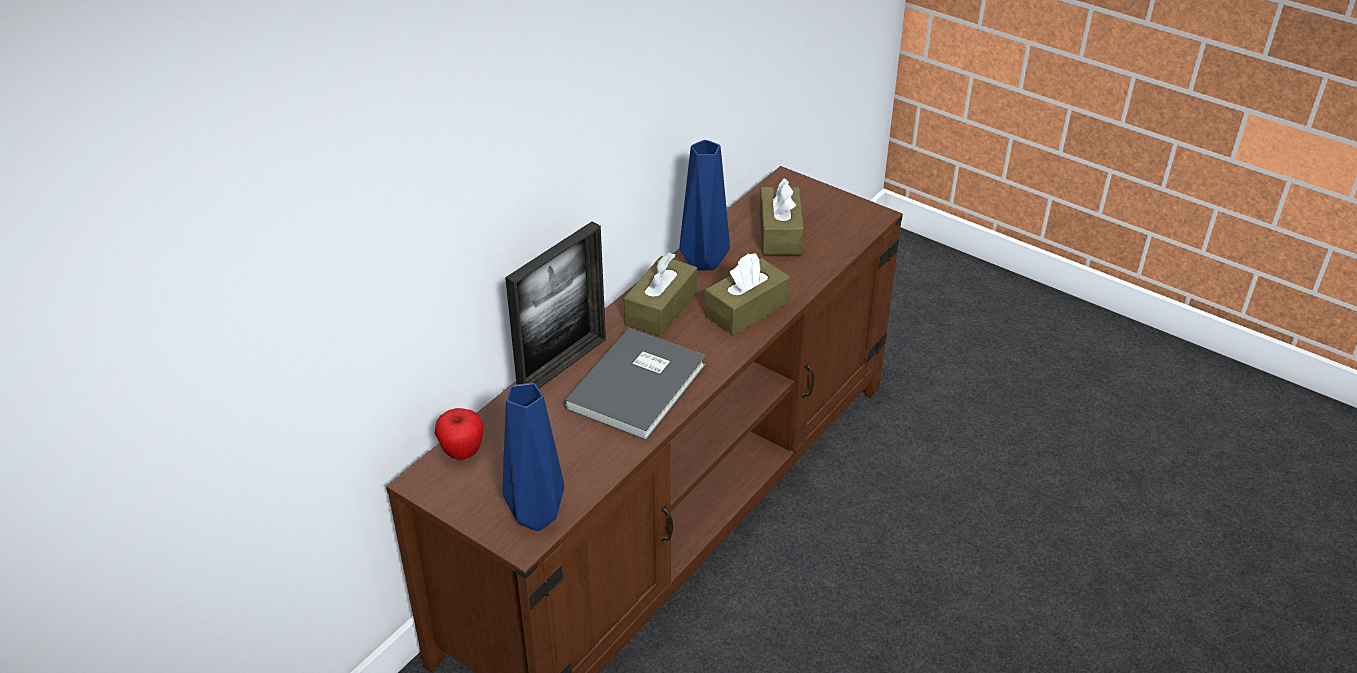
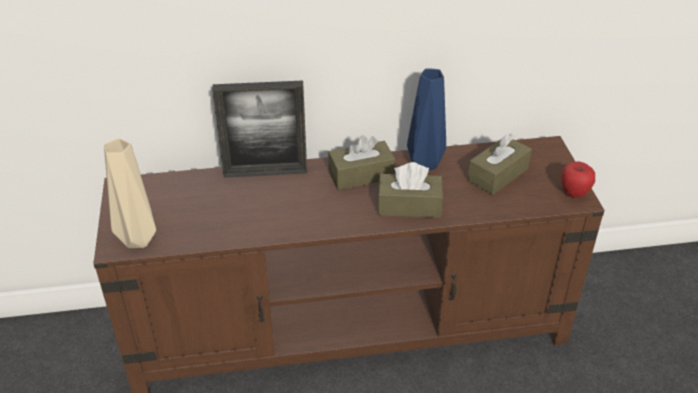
camera: 45 degrees right, 0 degrees up
apple [434,408,484,459] -> apple moved to [561,161,595,198]
blue vase [502,383,564,531] -> beige vase [104,138,156,248]
grey book [564,328,706,440] -> none

